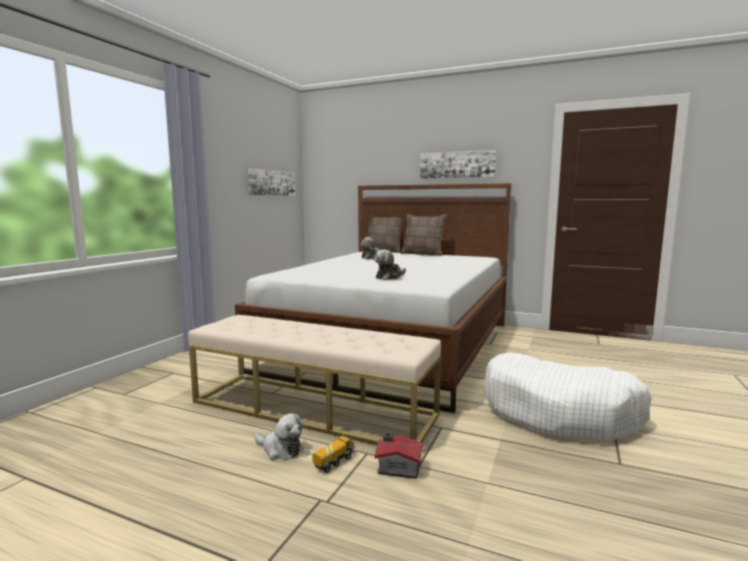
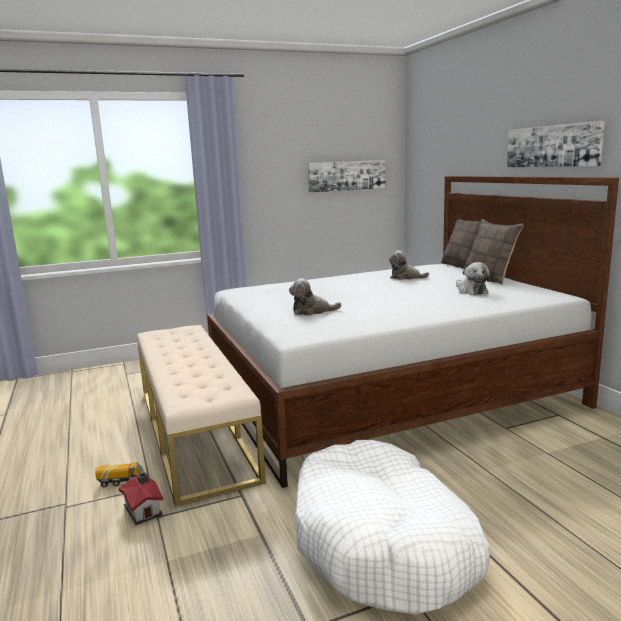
camera: 45 degrees right, 5 degrees up
plush toy [254,413,304,460] -> plush toy moved to [456,262,490,295]

